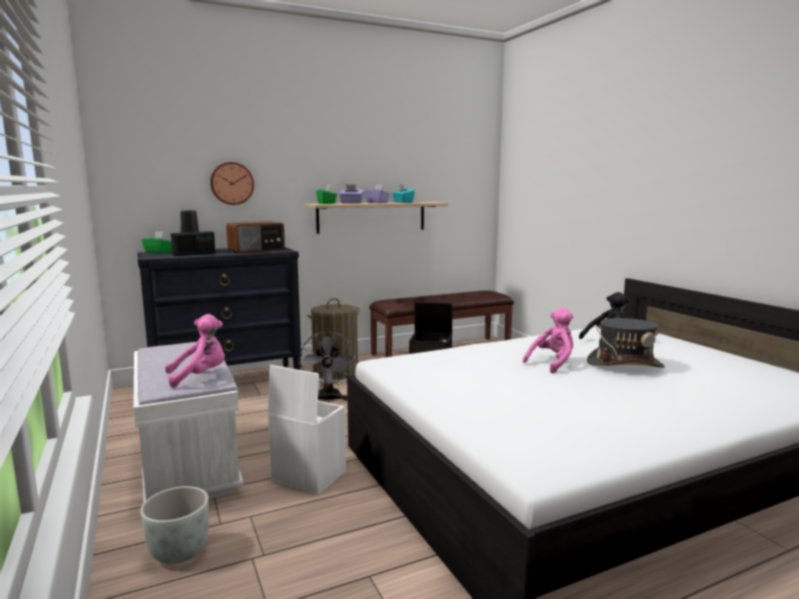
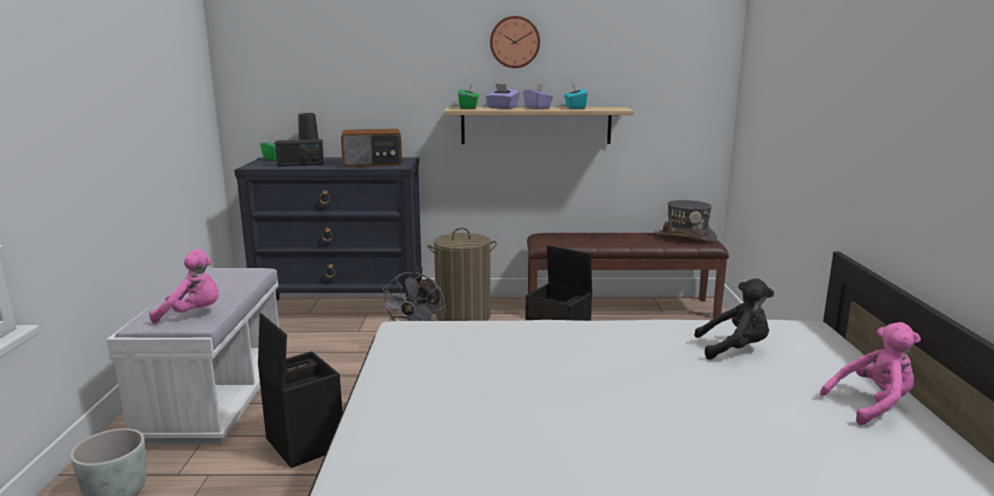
camera: 25 degrees right, 5 degrees up
wall clock [210,162,254,205] -> wall clock moved to [490,16,540,68]
white storage box [268,365,346,494] -> black storage box [258,313,343,468]
pink plush toy [523,307,573,373] -> pink plush toy moved to [820,322,921,425]
grey hat [587,318,665,368] -> grey hat moved to [658,200,717,242]

